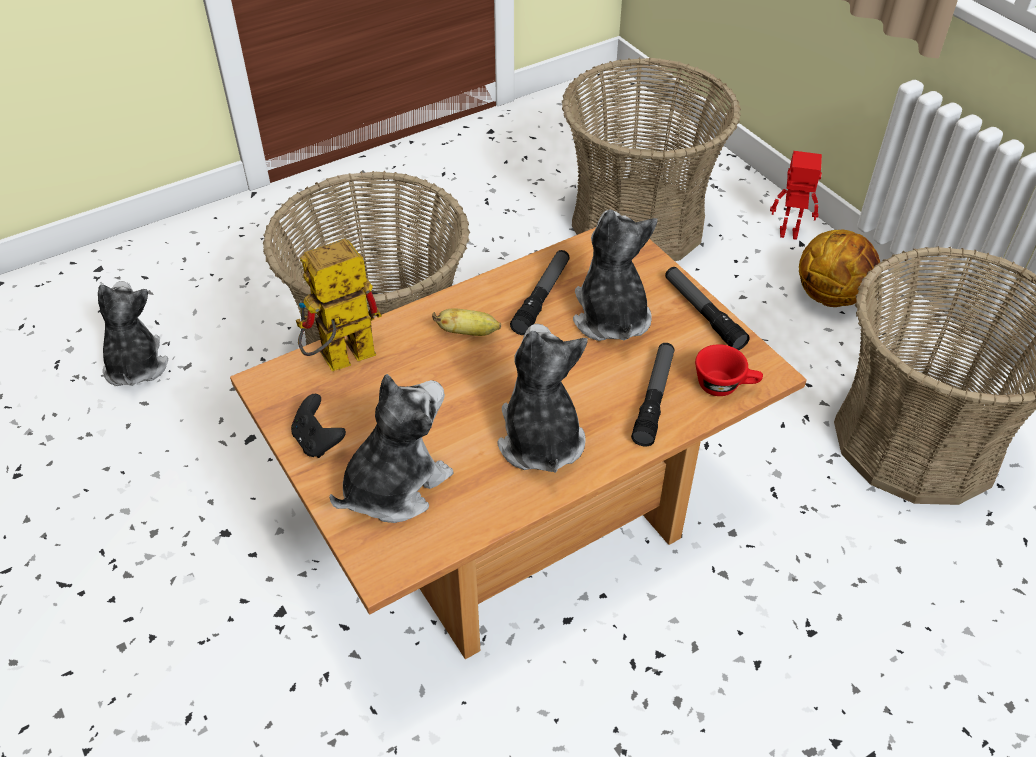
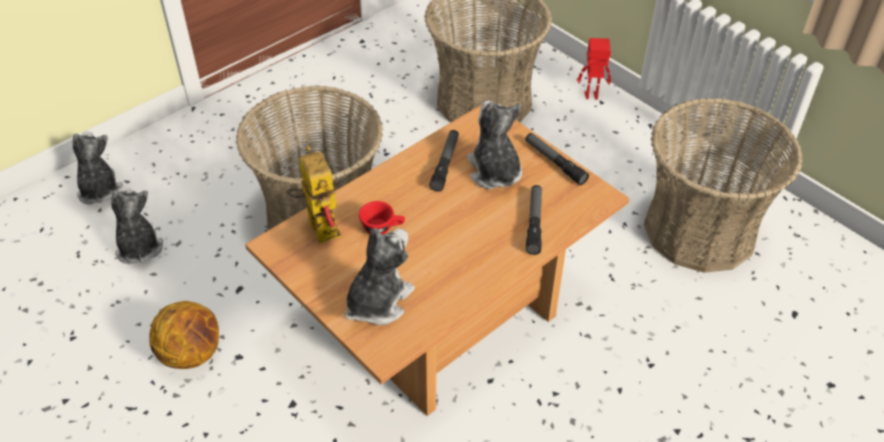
camera: 10 degrees left, 0 degrees up
black game controller [291,394,346,458] -> none
toy robot [296,239,382,371] -> toy robot turned 105 degrees clockwise [287,146,341,244]
banana [432,308,501,336] -> none
plush toy [497,324,588,473] -> plush toy moved to [73,131,123,205]
red cup [695,344,763,396] -> red cup moved to [359,201,405,235]
basketball [799,229,880,307] -> basketball moved to [149,301,219,369]

